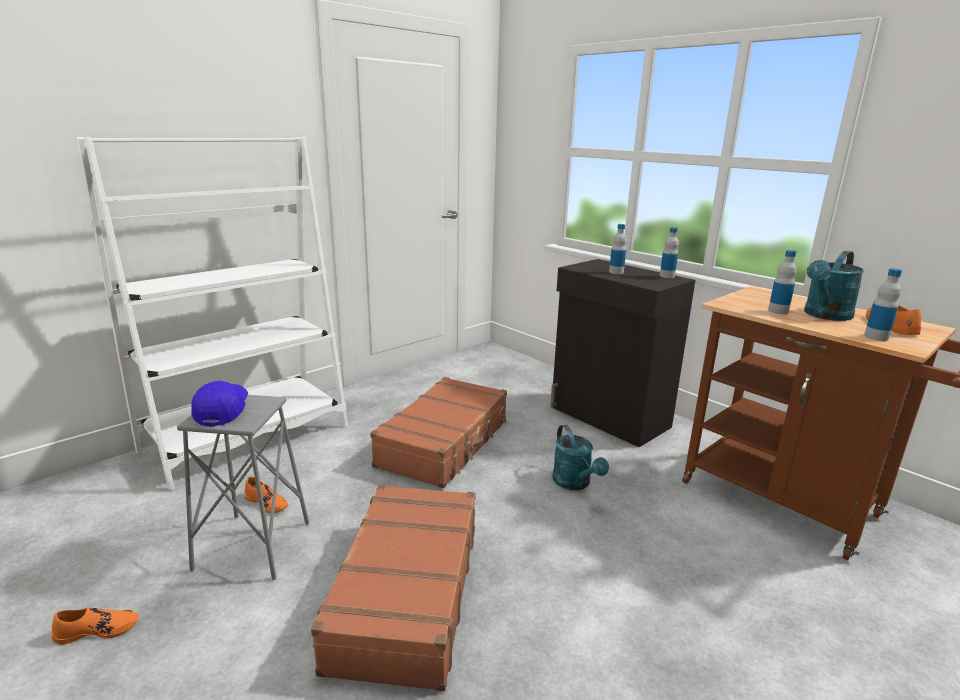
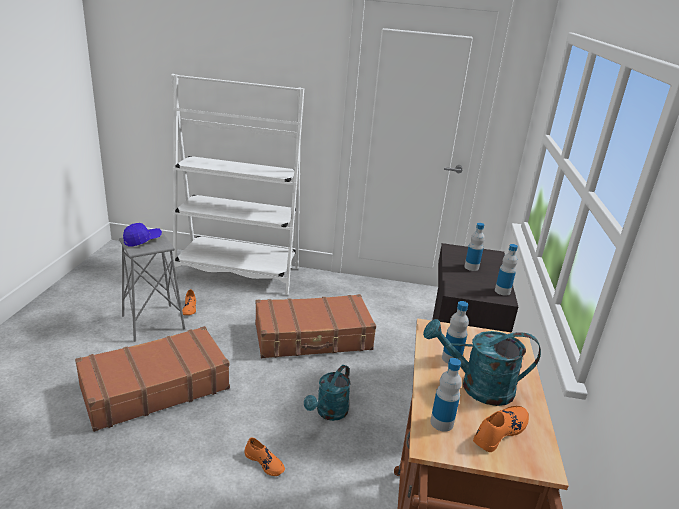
camera: 50 degrees right, 5 degrees up
orange shoe [51,608,139,645] -> orange shoe moved to [244,438,285,476]

